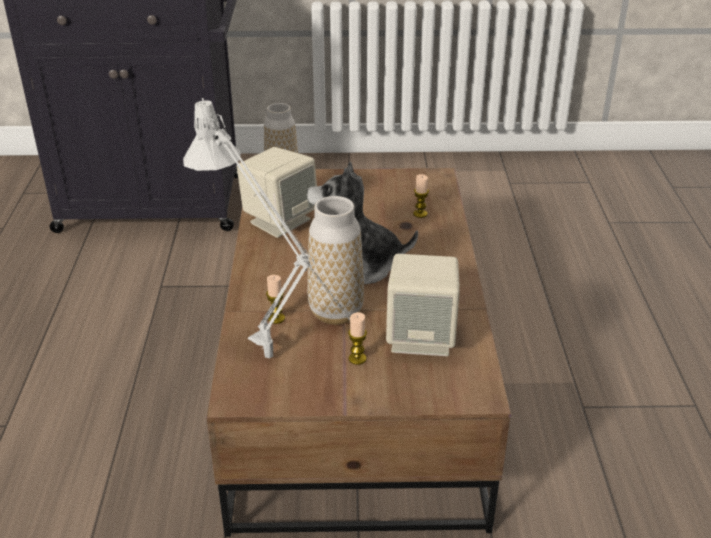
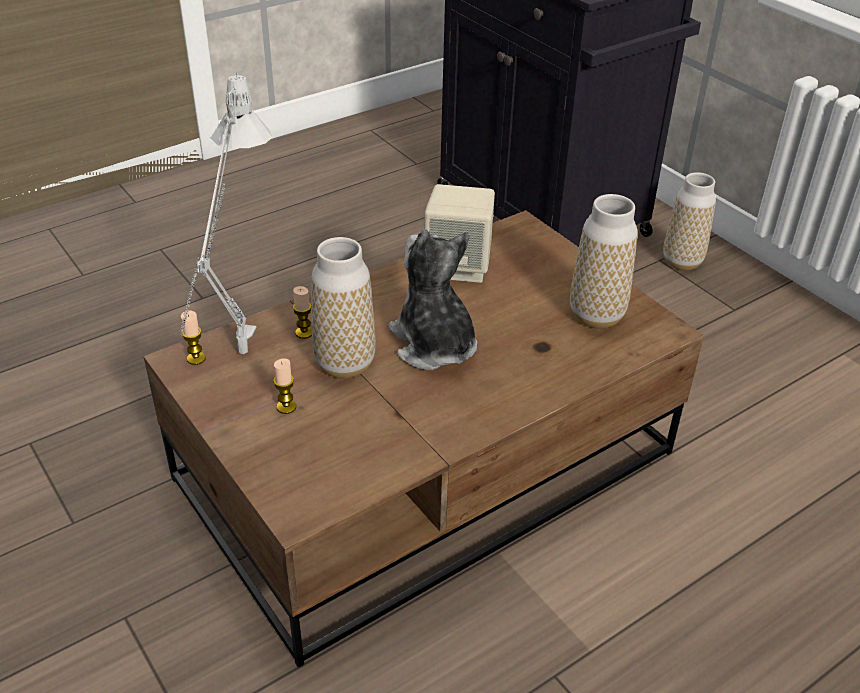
camera: 55 degrees right, 5 degrees up
beige speaker [386,254,460,356] -> none
candle [413,174,429,218] -> candle moved to [181,310,206,365]
none -> vase [570,194,637,328]

